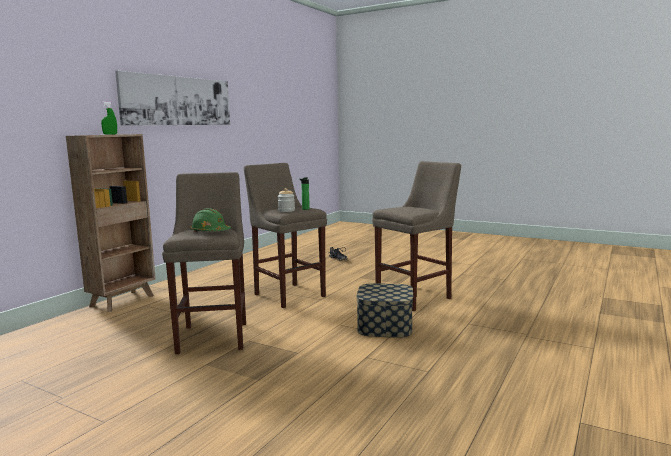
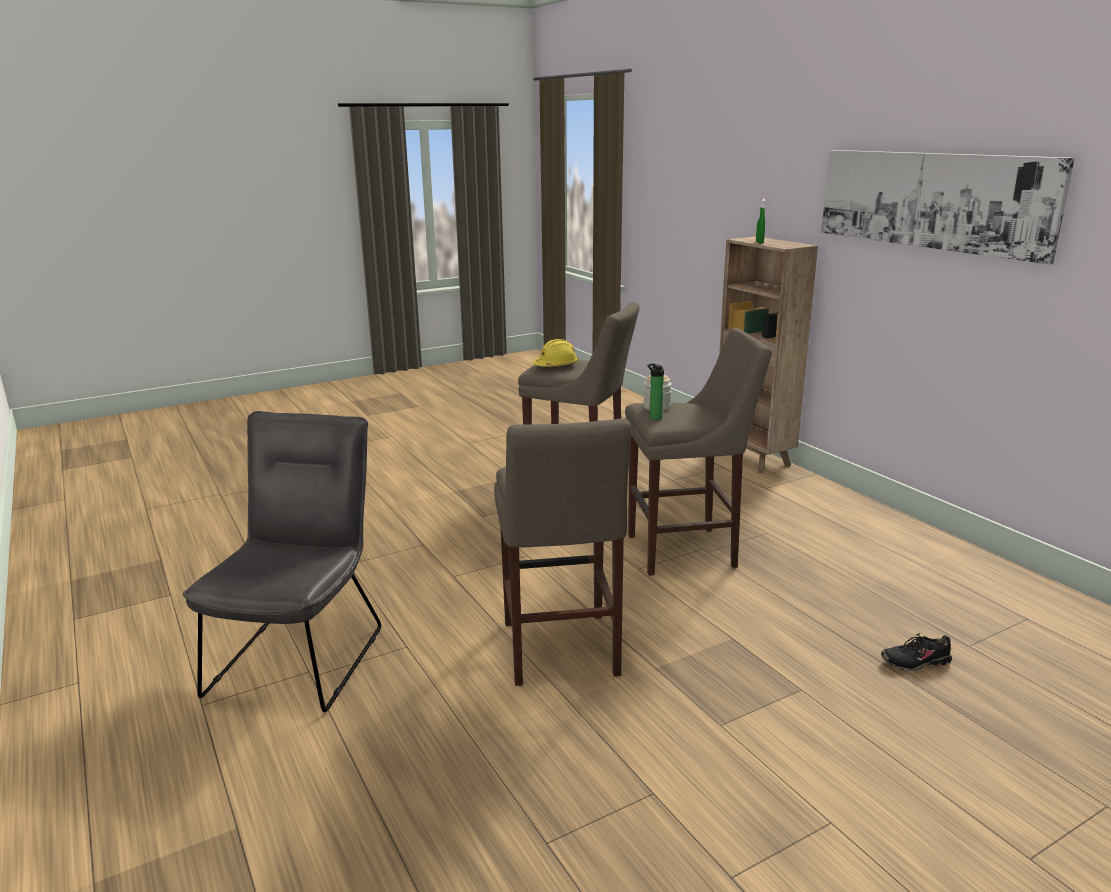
camera: 120 degrees right, 10 degrees up
green hard hat [190,208,231,232] -> yellow hard hat [533,339,579,367]
storage box [356,283,413,338] -> none
none -> grey chair [183,411,381,712]

